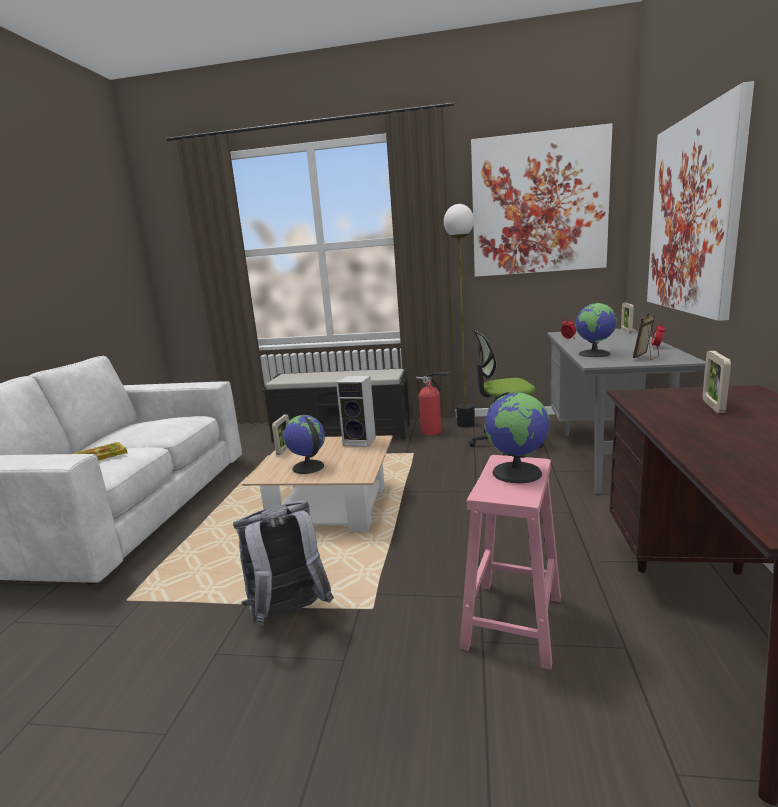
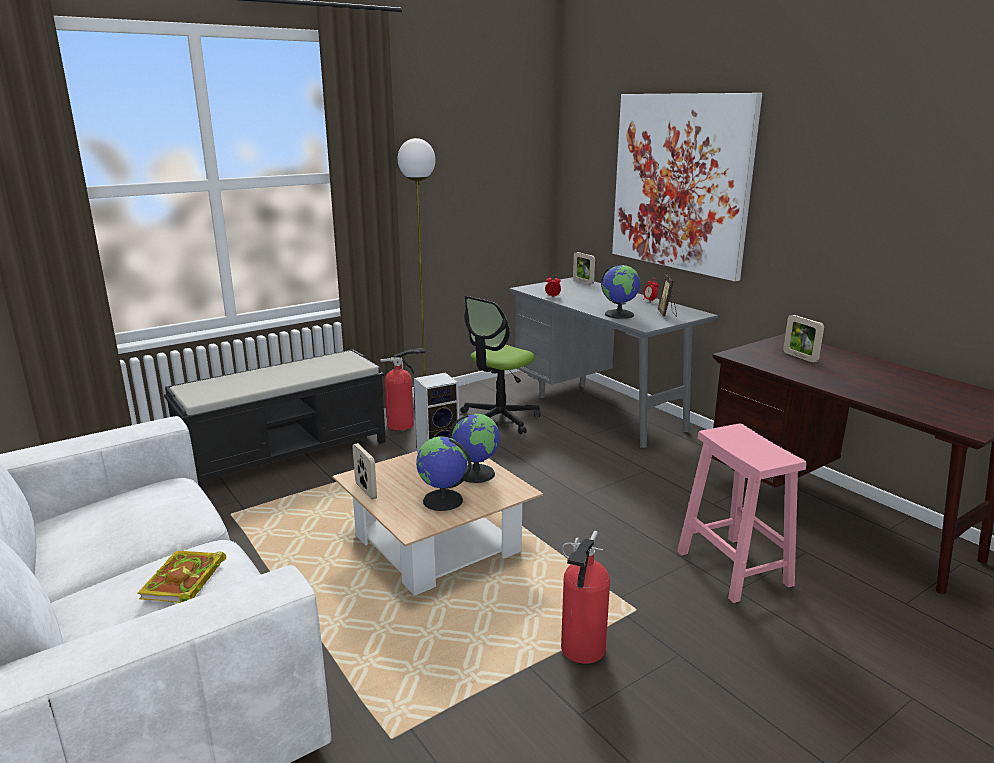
camera: 45 degrees left, 5 degrees up
grey backpack [233,501,334,625] -> fire extinguisher [561,531,610,664]
picture [471,123,613,277] -> none
globe [485,392,550,483] -> globe moved to [449,414,500,483]

